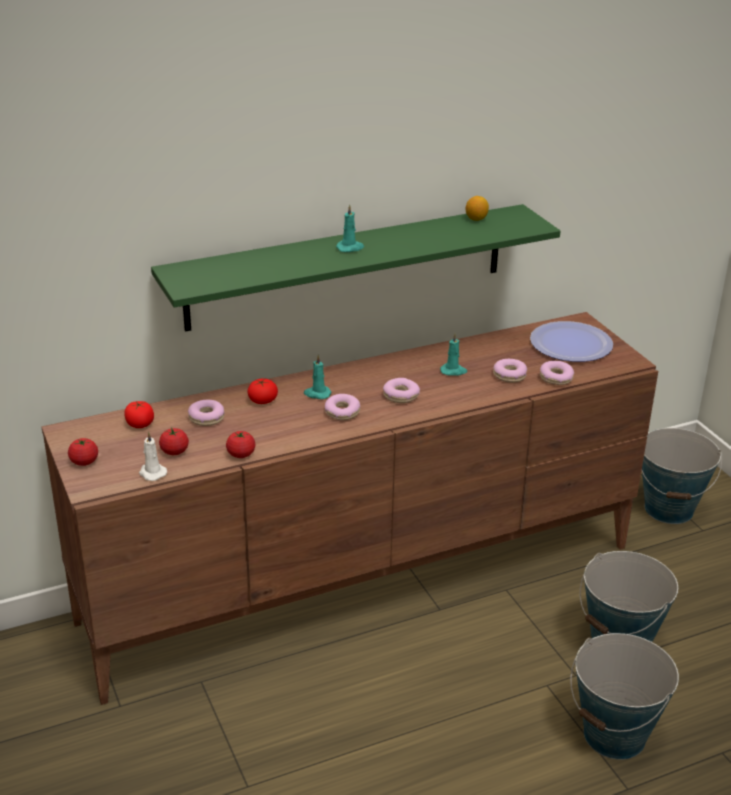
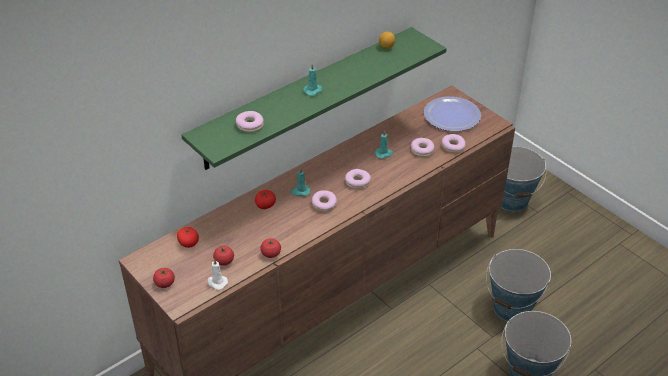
camera: 15 degrees left, 10 degrees up
donut [188,400,224,426] -> donut moved to [236,111,264,132]

